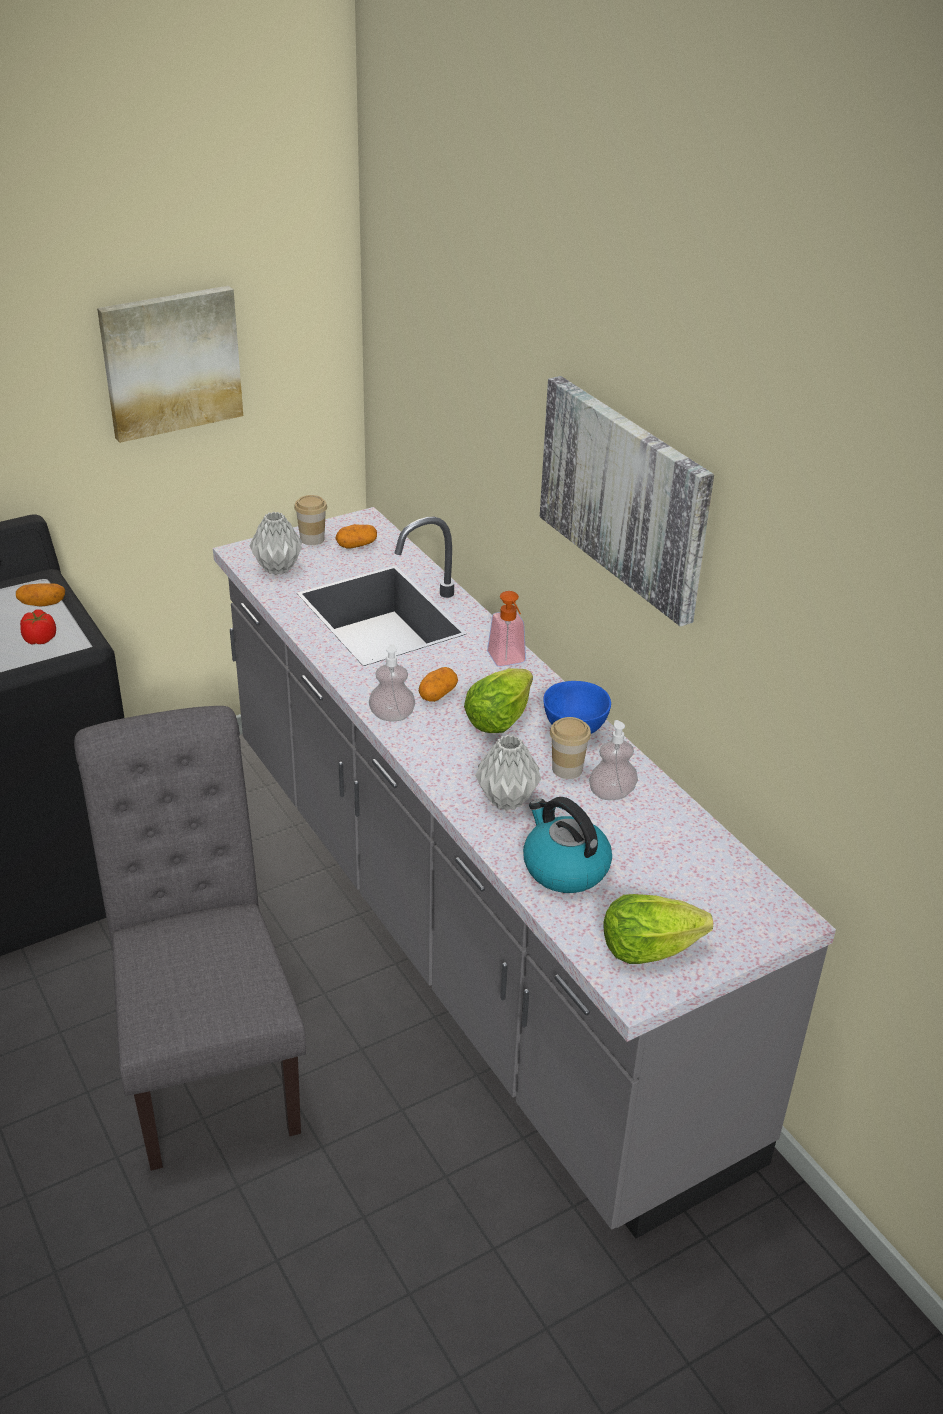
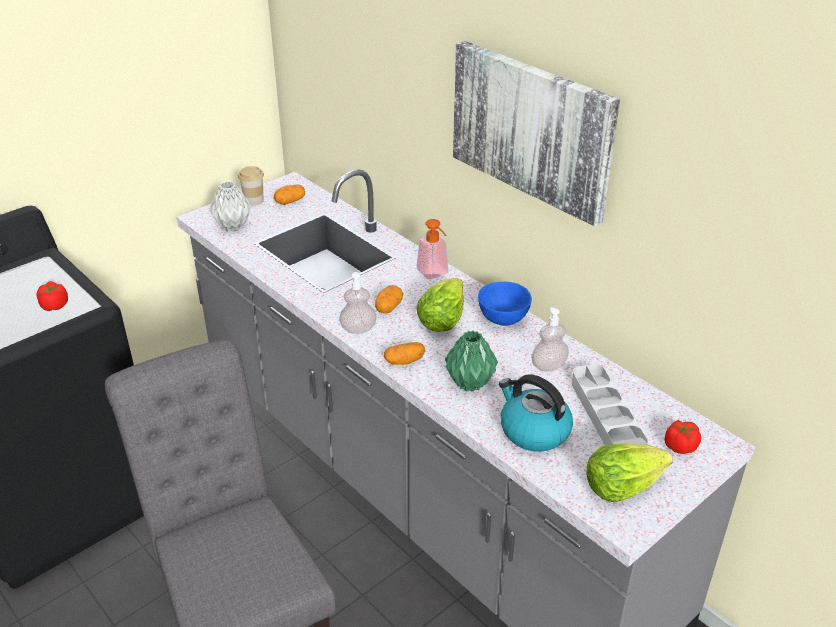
camera: 10 degrees left, 0 degrees up
potato [16,583,65,606] -> potato moved to [384,342,426,365]
picture [97,286,243,443] -> none
grey vase [475,735,541,811] -> green vase [445,331,498,392]
cup [550,717,591,779] -> none
none -> grey tray [571,364,648,446]
none -> tomato [664,420,701,454]

